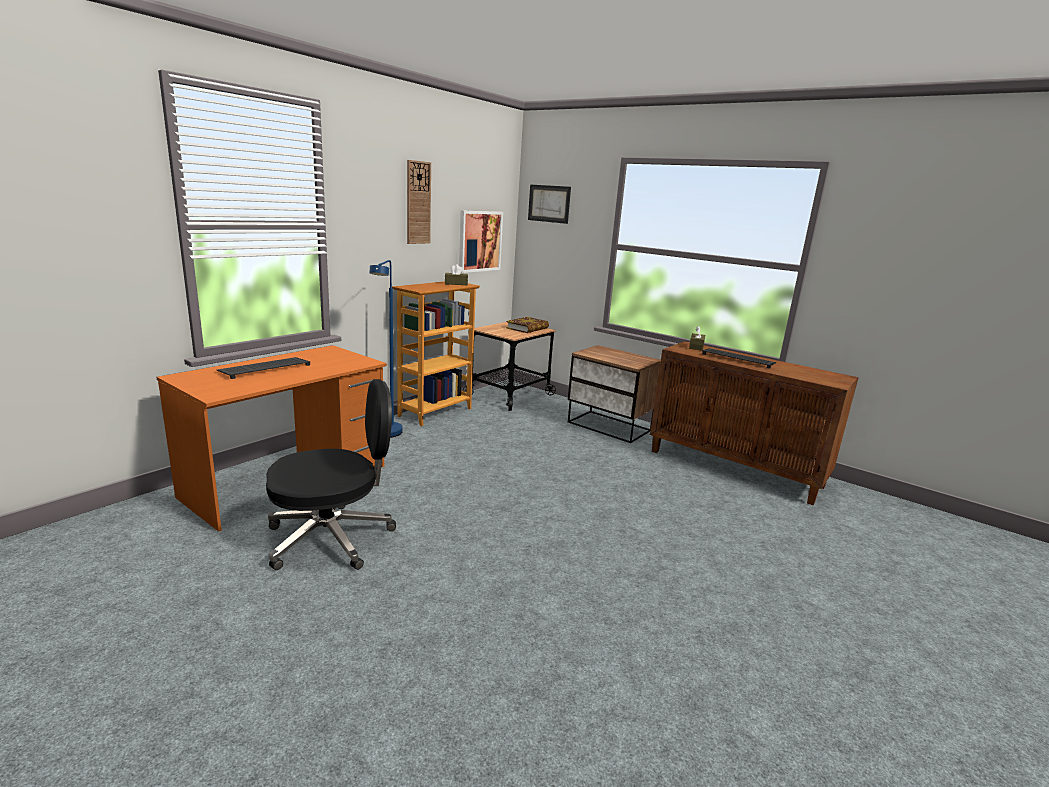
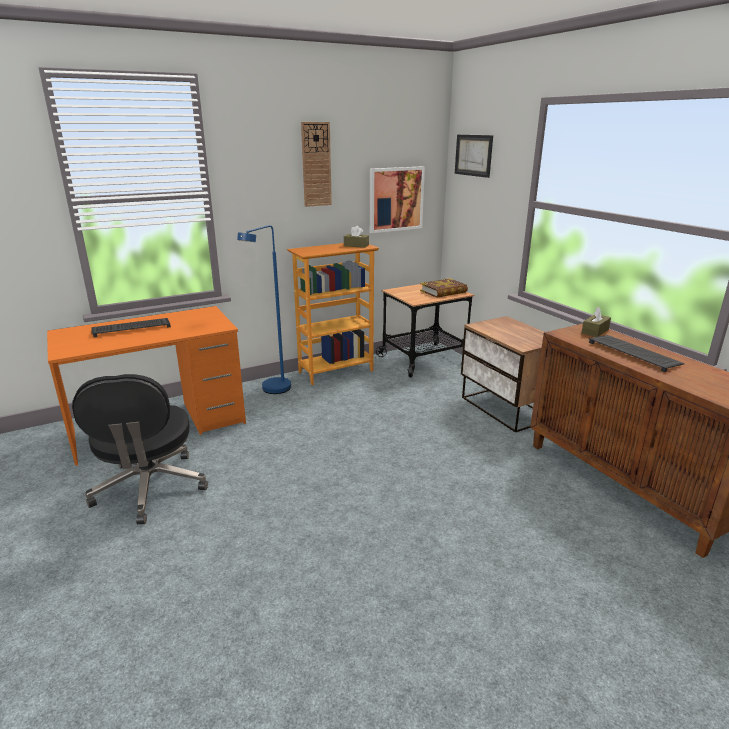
camera: 25 degrees right, 5 degrees up
black office chair [266,379,396,570] -> black office chair turned 75 degrees clockwise [72,374,208,524]

